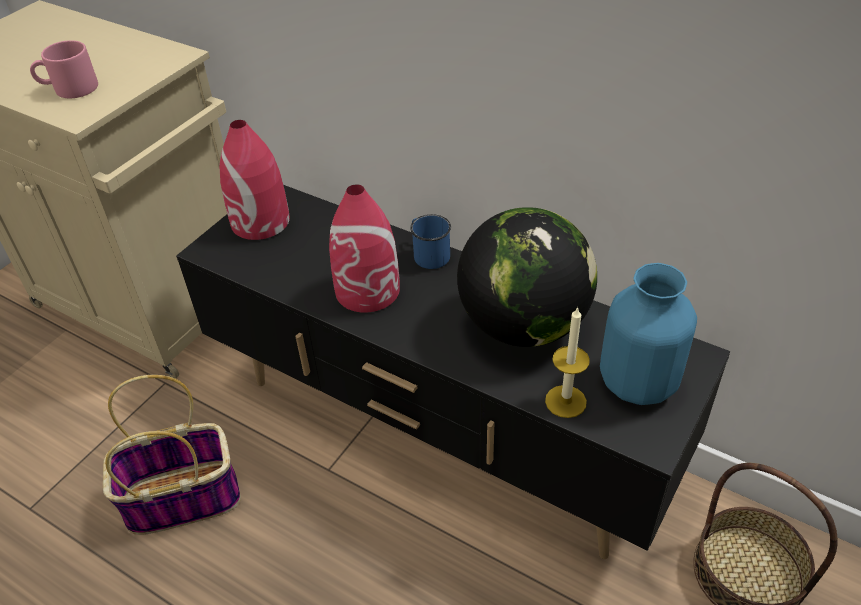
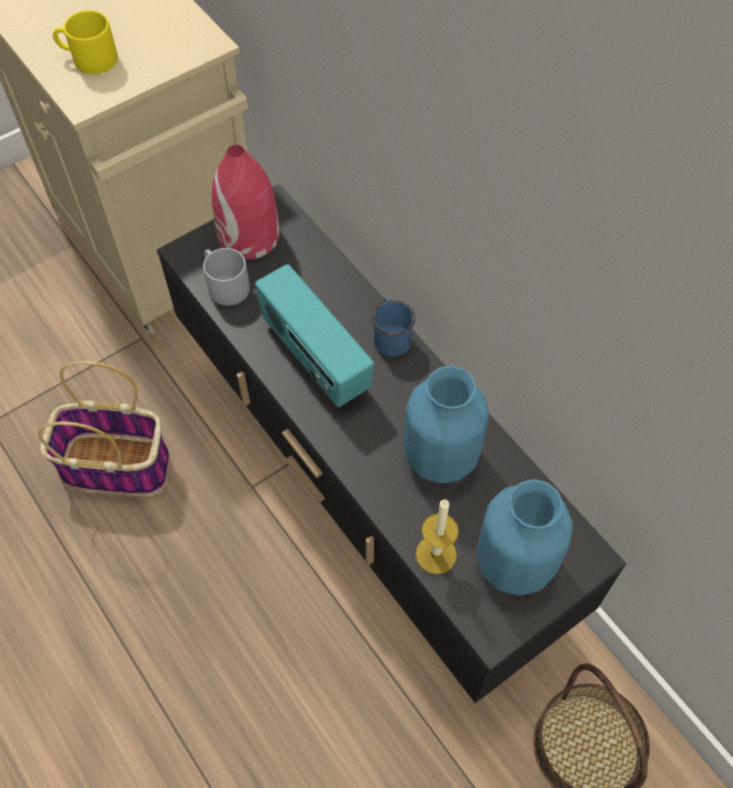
camera: 20 degrees right, 15 degrees up
pink mug [30,40,98,98] -> yellow mug [53,10,118,74]
red vase [329,184,400,313] -> radio [255,264,374,407]
globe [457,207,597,347] -> blue vase [403,366,489,484]
none -> grey mug [203,248,250,306]

